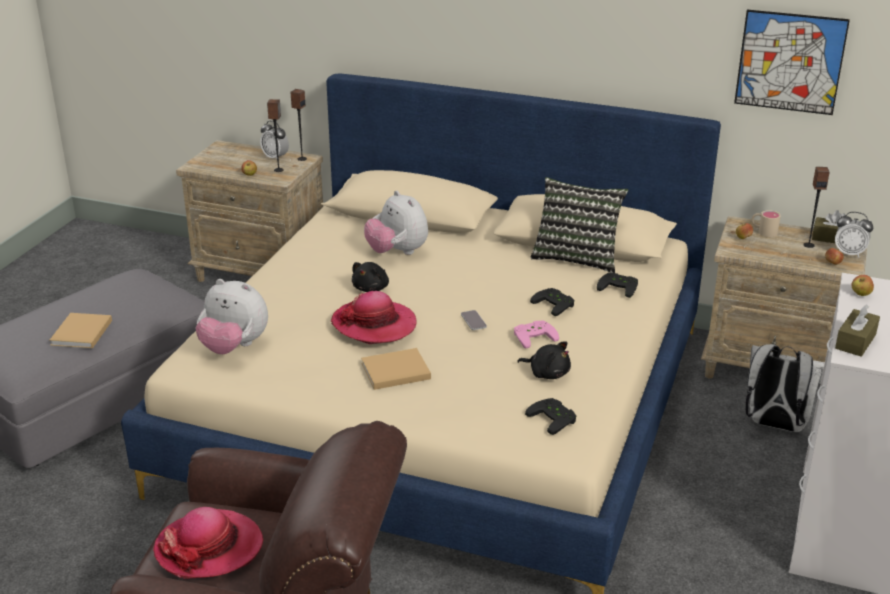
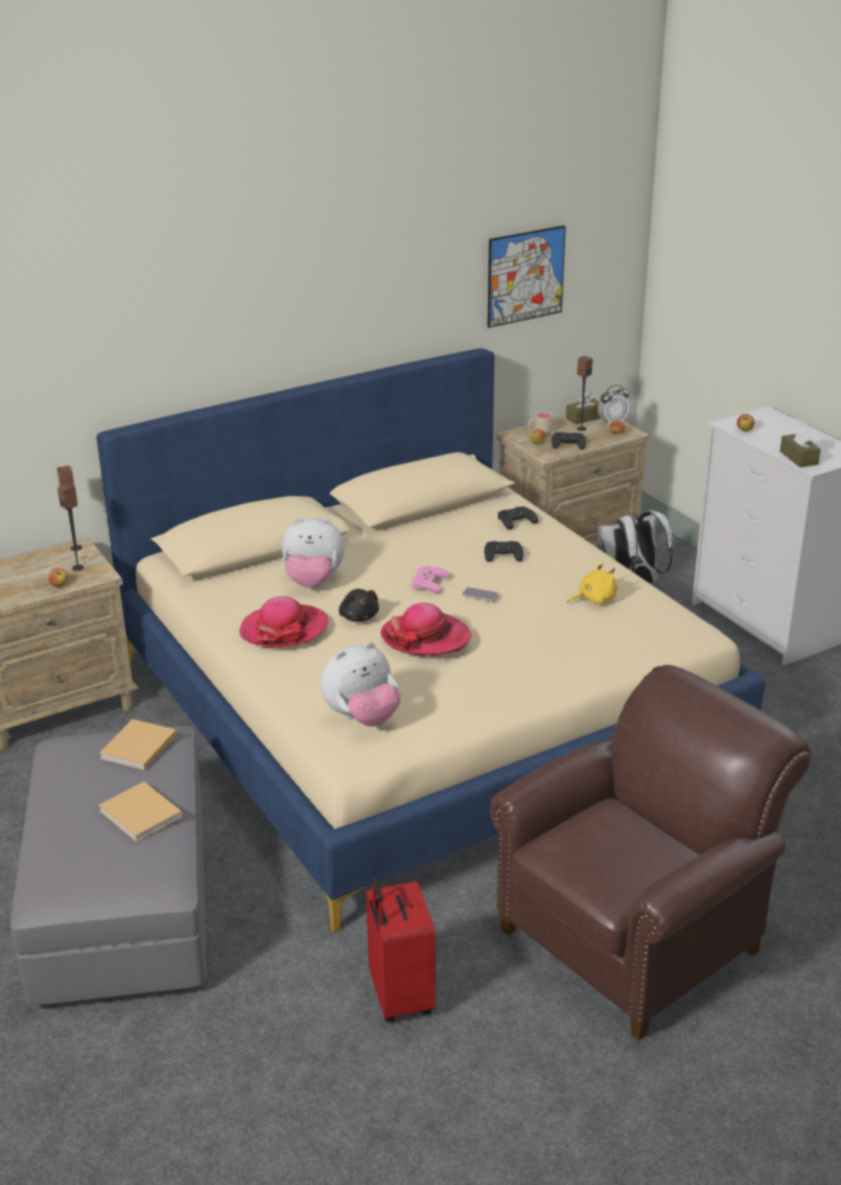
camera: 50 degrees left, 0 degrees up
hat [153,507,264,579] -> hat moved to [239,596,328,648]
alarm clock [260,121,289,159] -> none
beige book [361,348,431,390] -> beige book moved to [99,719,177,770]
pink game controller [514,320,559,349] -> pink game controller moved to [412,566,450,593]
black plush toy [517,341,571,379] -> yellow plush toy [567,563,617,604]
black game controller [525,398,576,435] -> black game controller moved to [551,432,586,449]
pillow [530,177,629,273] -> none
none -> red suitcase [366,877,436,1023]

